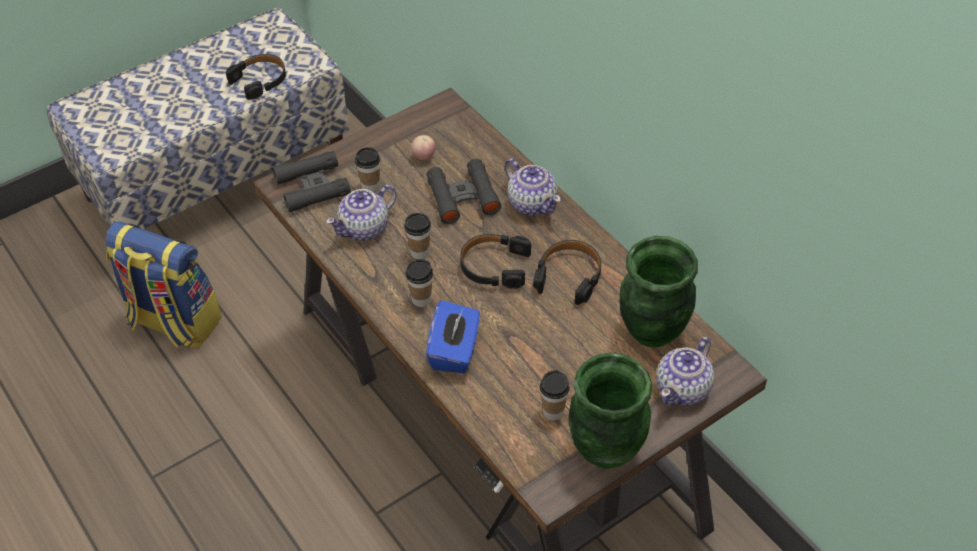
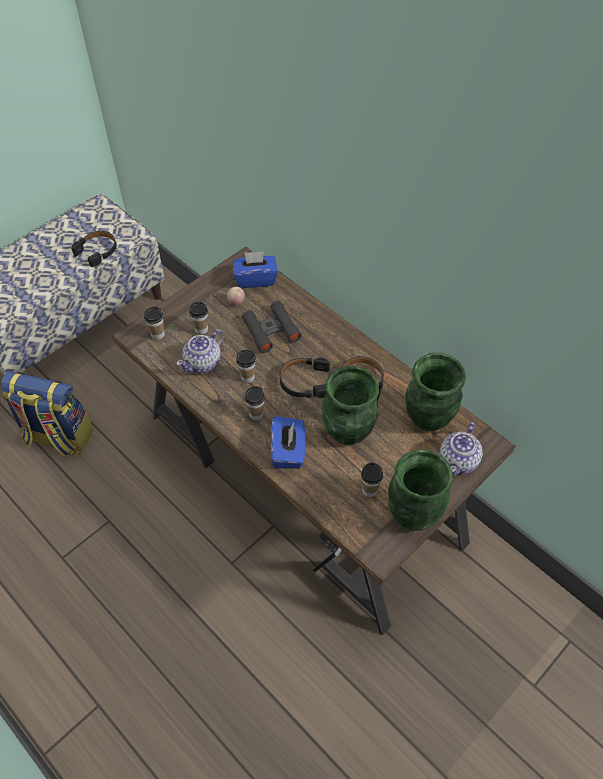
camera: 10 degrees left, 5 degrees up
black binoculars [272,151,351,212] -> cup [144,307,165,340]
teapot [505,158,561,215] -> none
none -> blue tissue box [233,252,278,288]
none -> green vase [322,366,379,445]

